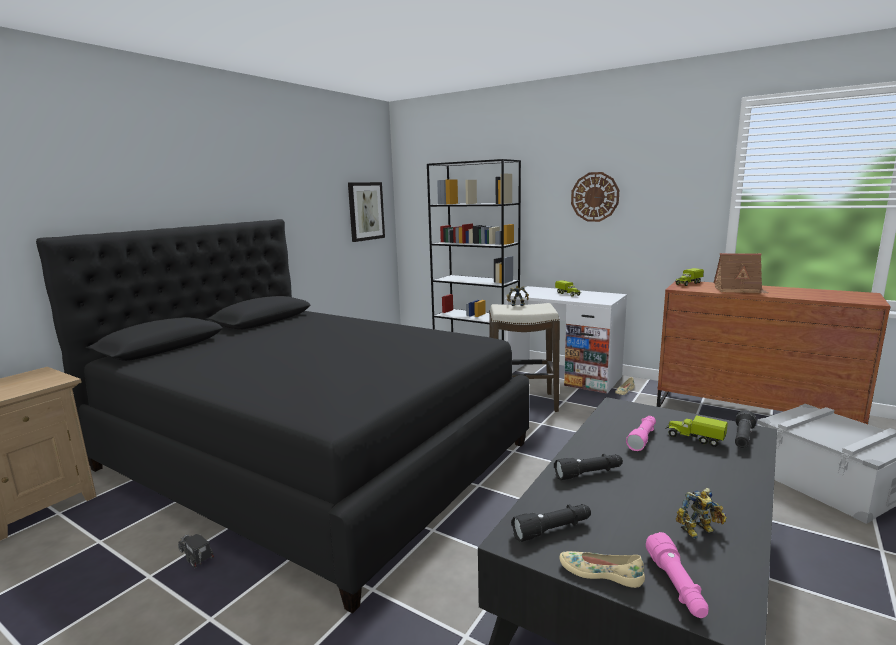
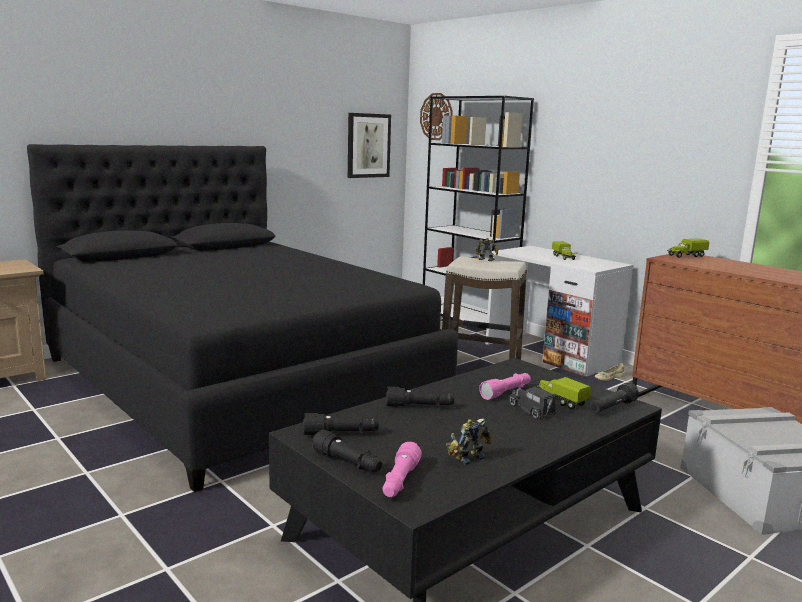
camera: 15 degrees right, 0 degrees up
toy truck [178,534,214,568] -> toy truck moved to [509,387,556,419]
beige shoe [559,551,645,588] -> black flashlight [313,429,382,472]
wall clock [571,172,619,222] -> wall clock moved to [420,93,453,140]
toy robot [676,488,727,539] -> toy robot turned 150 degrees clockwise [446,419,491,465]
toy house [714,253,769,293] -> none

